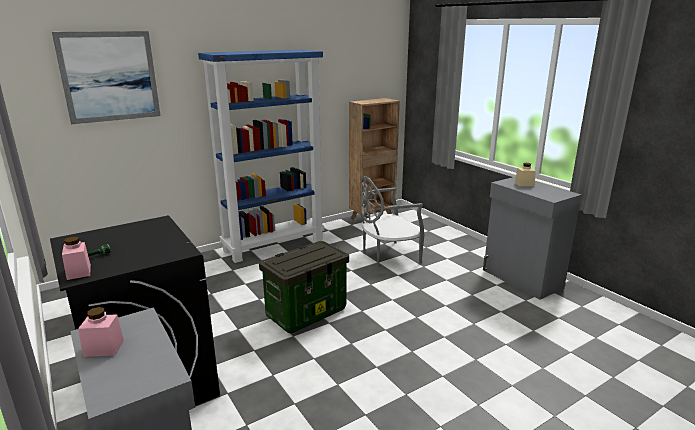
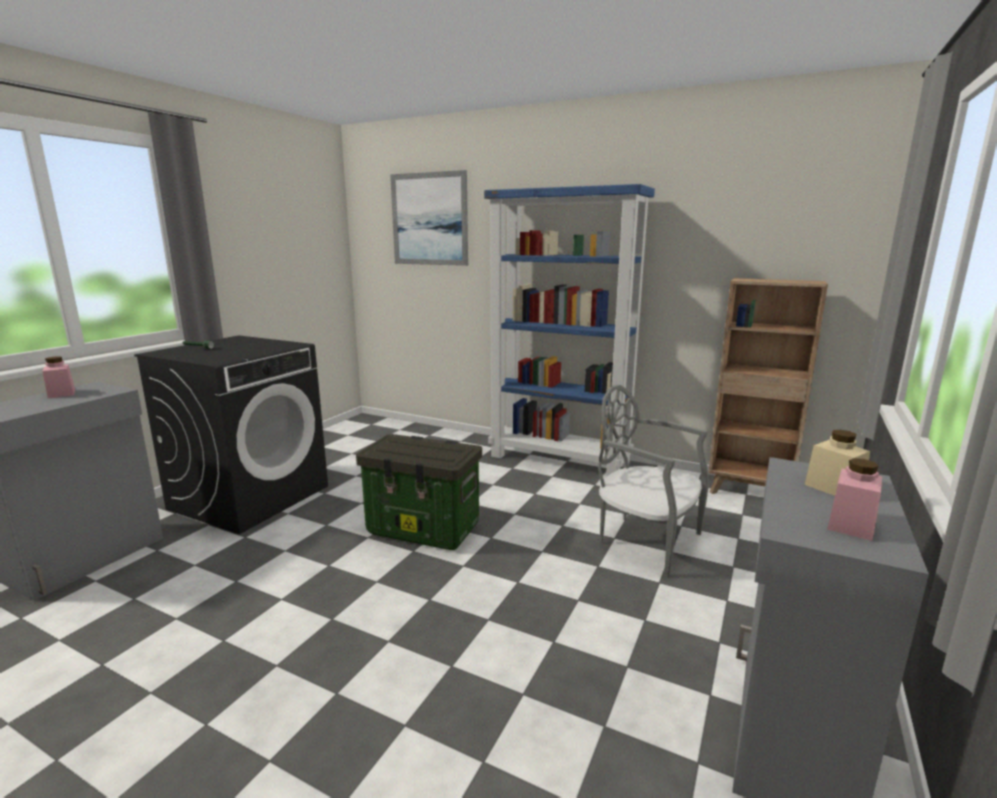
camera: 60 degrees right, 5 degrees down
pink jar [62,237,91,280] -> pink jar moved to [827,458,882,541]

